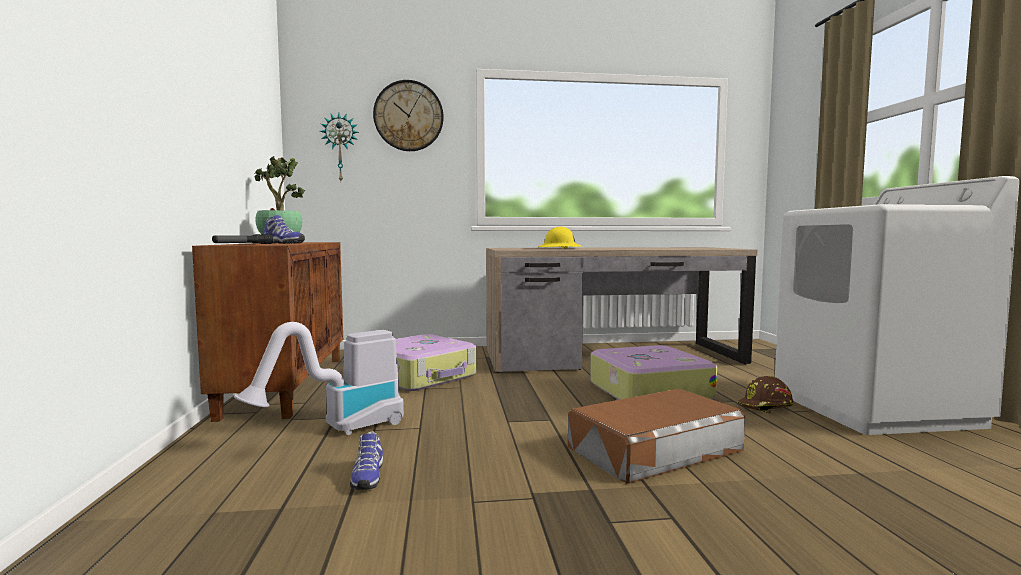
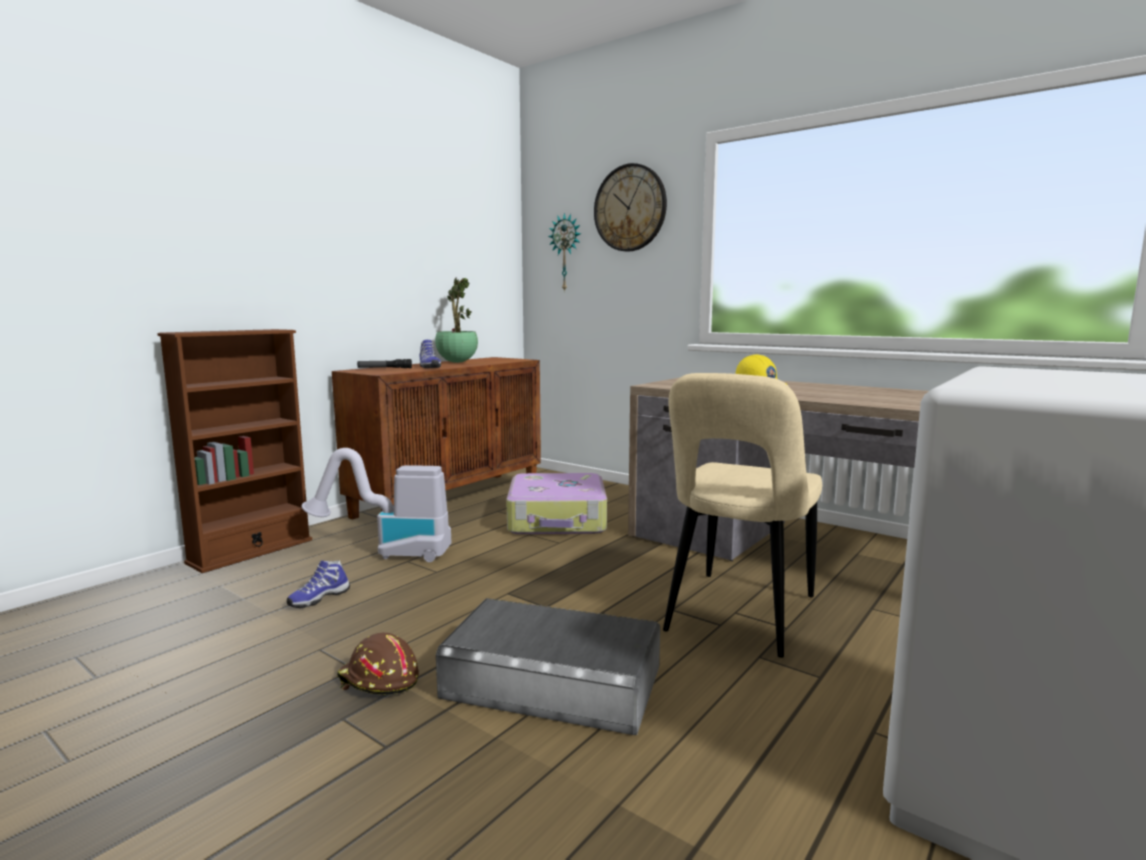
camera: 45 degrees right, 5 degrees up
brown storage box [568,389,745,484] -> grey storage box [436,598,660,735]
suitcase [590,345,717,400] -> beige chair [663,373,822,658]
brown hard hat [738,376,793,413] -> brown hard hat moved to [337,633,419,695]
none -> brown bookcase [157,329,312,573]

